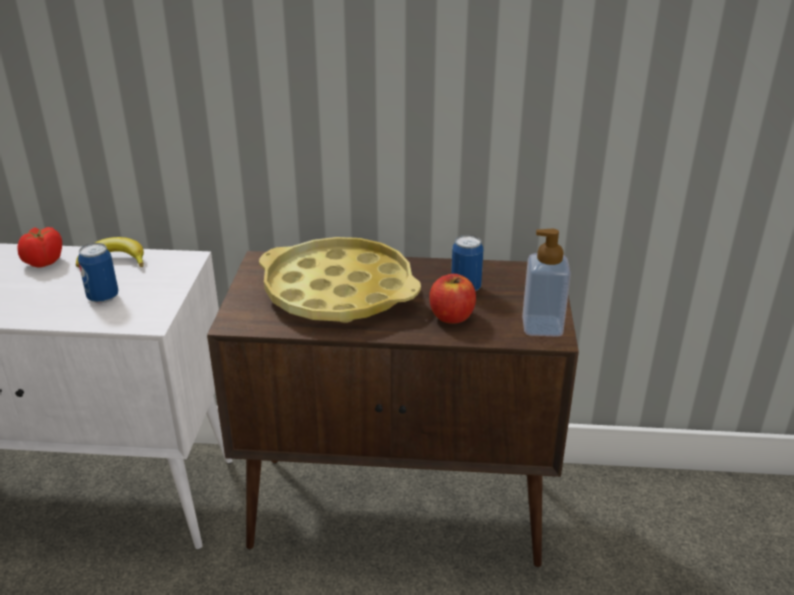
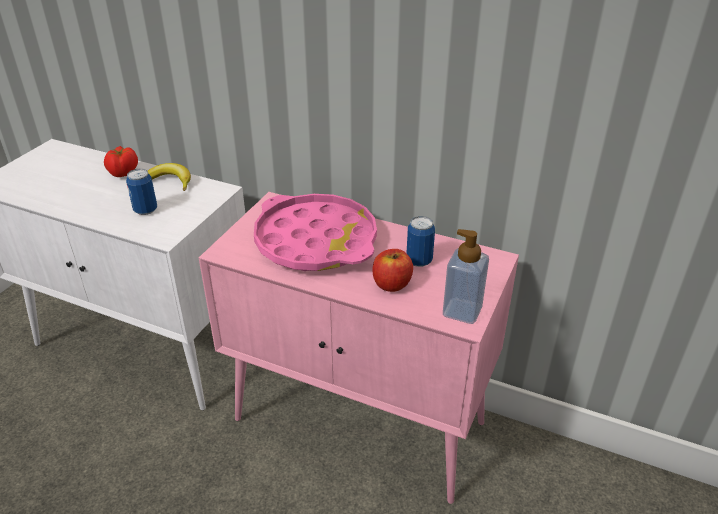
camera: 20 degrees right, 5 degrees up
brown cabinet [207,251,579,567] -> pink cabinet [199,192,519,504]
yellow tray [259,237,421,323] -> pink tray [254,194,377,271]

